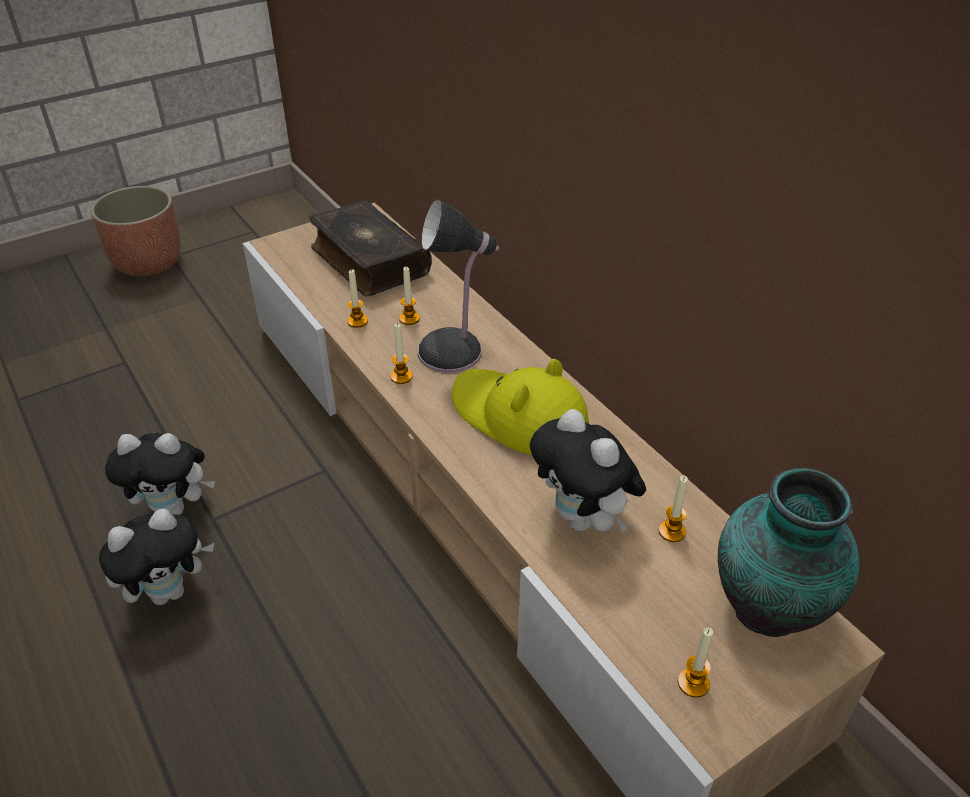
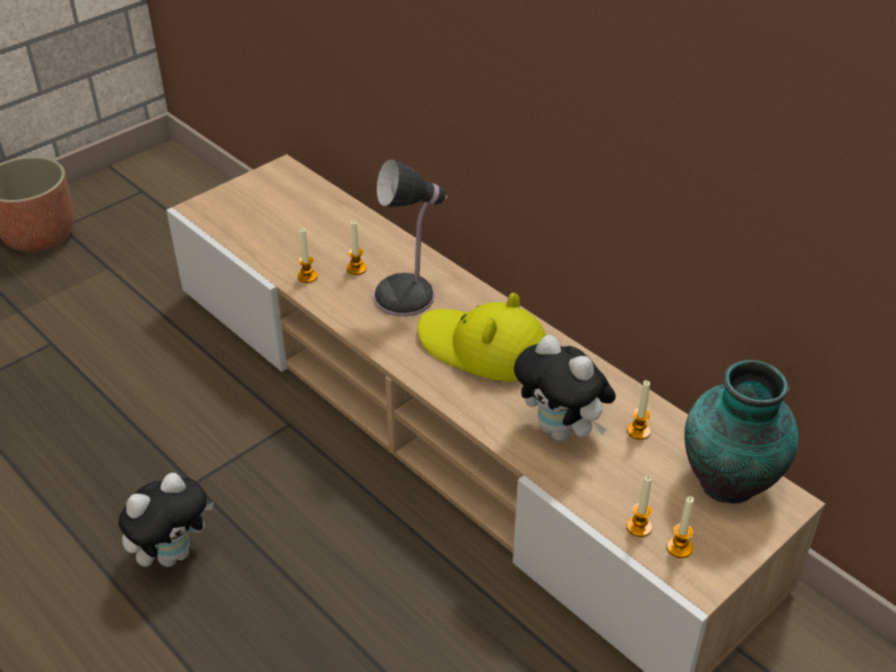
camera: 10 degrees left, 0 degrees up
plush toy [105,433,215,515] -> none
book [309,201,432,297] -> none
candle [390,323,413,384] -> candle moved to [626,476,652,537]

